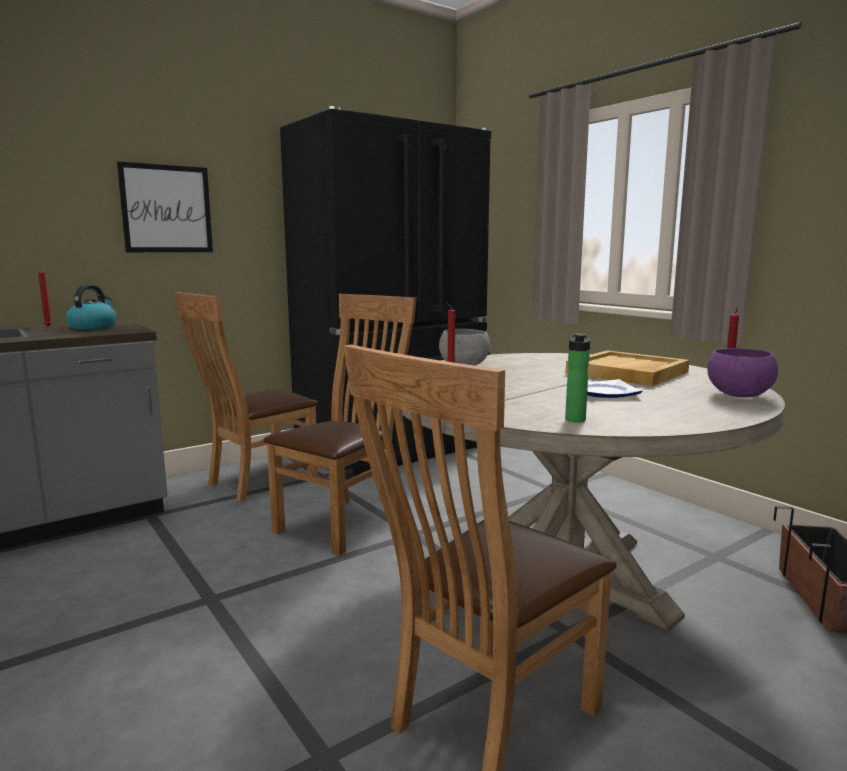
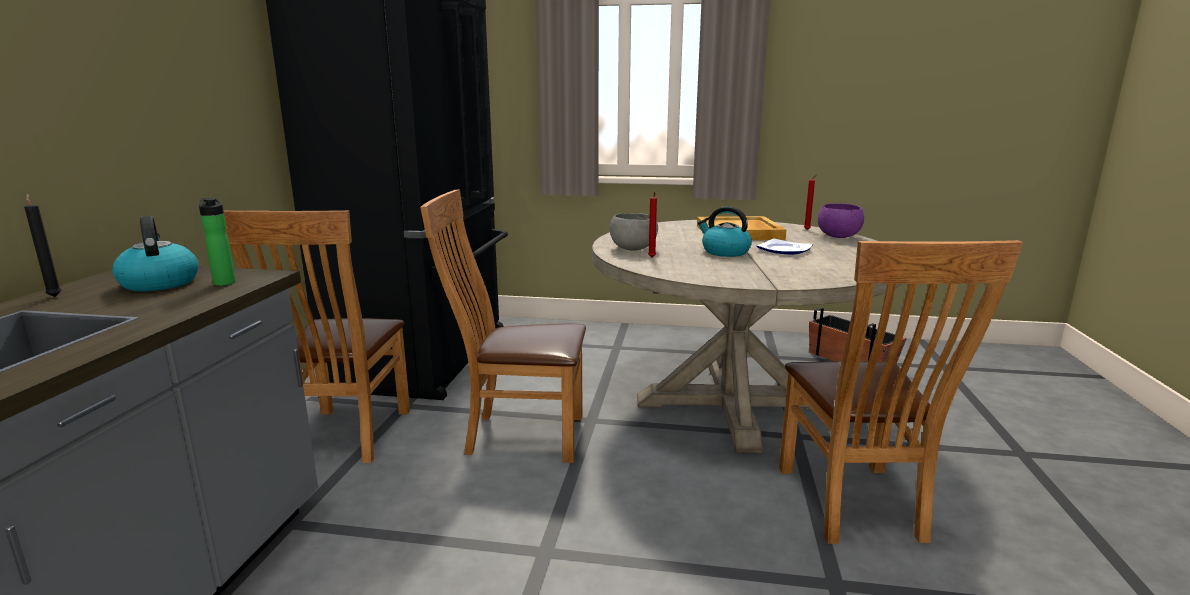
camera: 45 degrees left, 5 degrees up
red candle [38,266,52,326] -> black candle [24,194,62,297]
picture [117,161,213,252] -> none
brown chair [263,294,417,556] -> brown chair turned 75 degrees counterclockwise [420,190,586,463]
bottle [565,333,590,422] -> bottle moved to [199,198,236,286]
none -> kettle [698,206,752,257]

